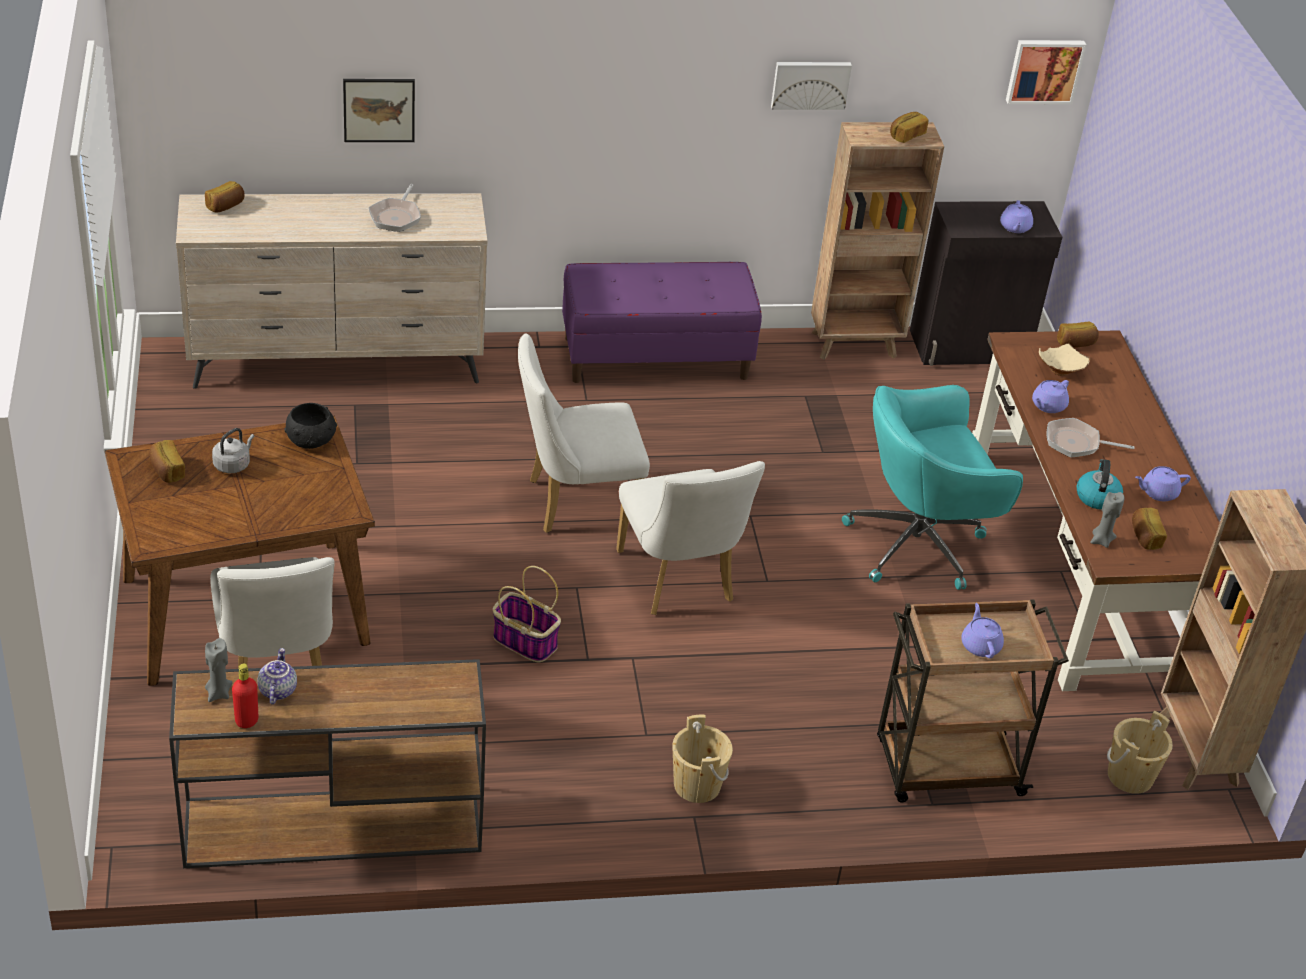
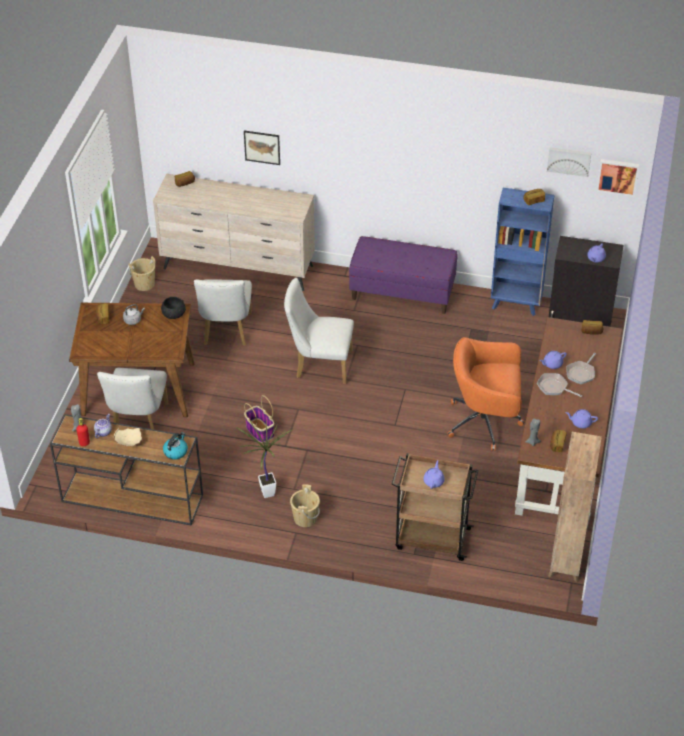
camera: 25 degrees right, 5 degrees up
frying pan [369,184,421,232] -> frying pan moved to [566,353,596,384]
white chair [616,461,765,615] -> white chair moved to [194,279,252,346]
picture [771,62,852,110] -> picture moved to [547,147,591,177]
brown bookcase [811,122,944,360] -> blue bookcase [491,188,554,316]
turquoise office chair [842,385,1023,590] -> orange office chair [447,337,525,451]
beige bowl [1039,343,1091,376] -> beige bowl moved to [114,428,143,446]
kettle [1076,459,1123,510] -> kettle moved to [163,432,188,460]
beige bucket [1107,711,1173,794] -> beige bucket moved to [129,256,156,291]
none -> potted plant [236,420,294,498]

